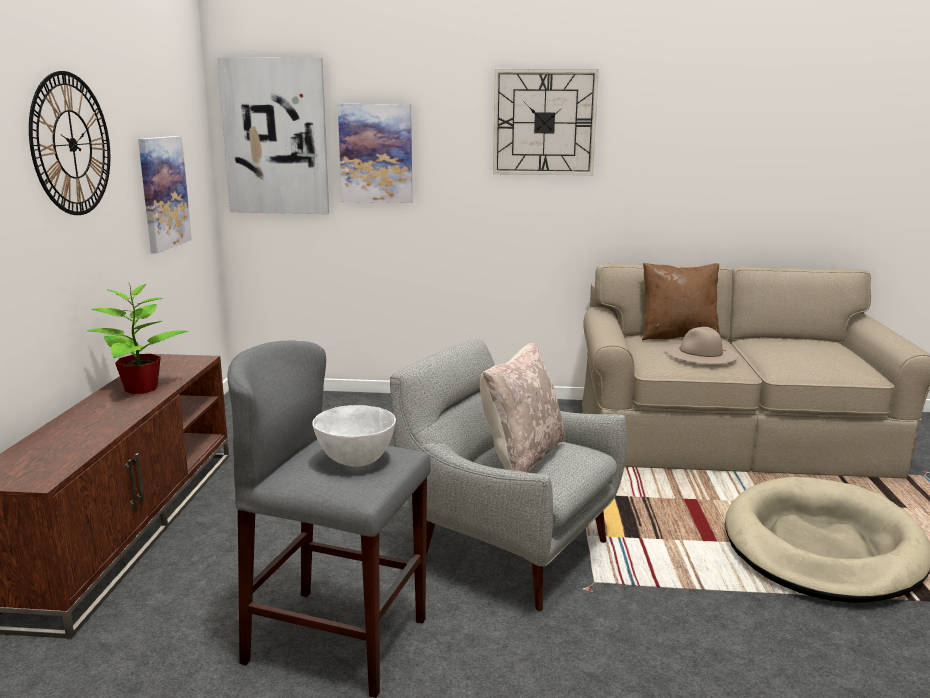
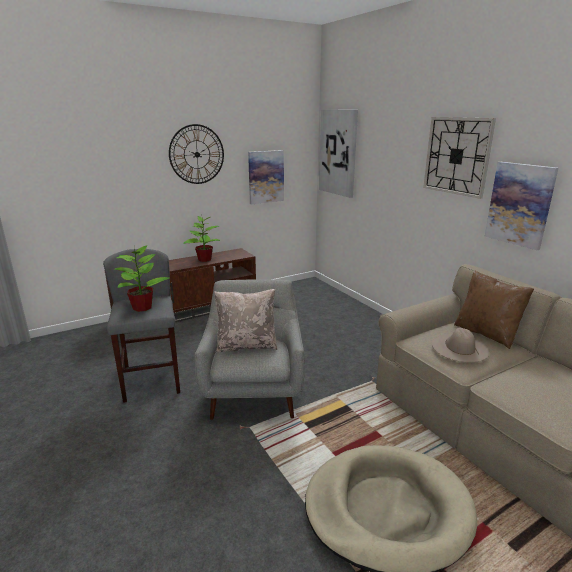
camera: 55 degrees right, 5 degrees up
white bowl [312,405,396,467] -> potted plant [114,246,170,312]
picture [338,104,412,203] -> picture moved to [485,162,558,250]

